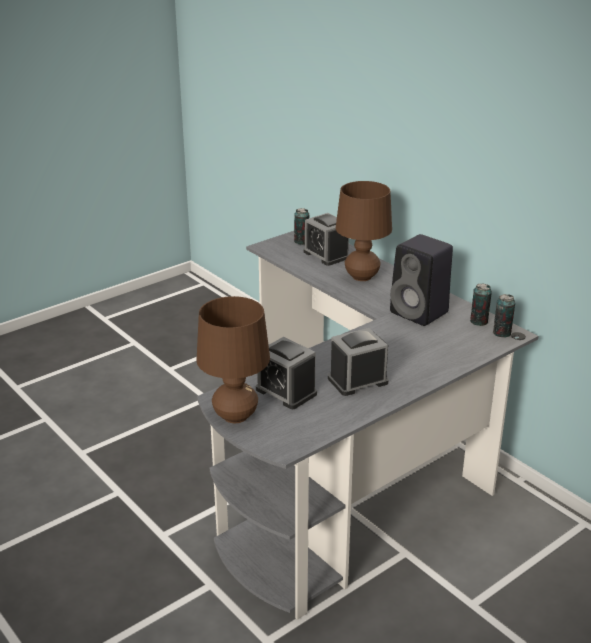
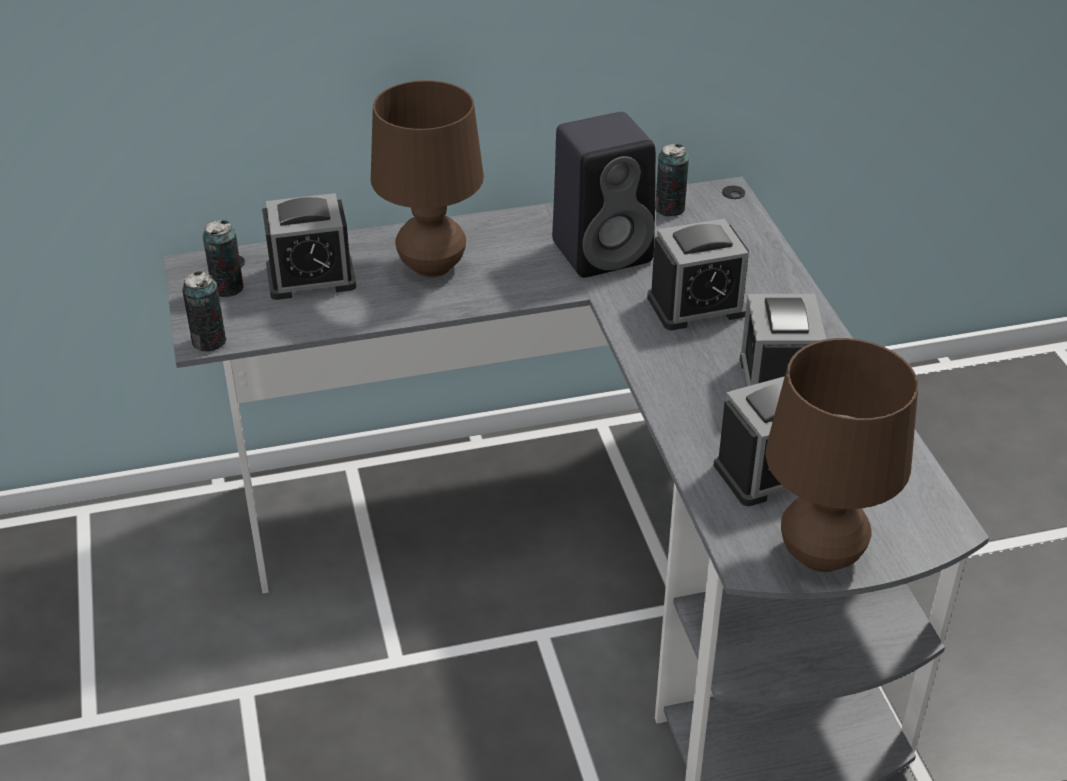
camera: 65 degrees left, 10 degrees up
can [493,294,515,338] -> can moved to [182,271,226,351]
none -> alarm clock [647,219,749,331]

